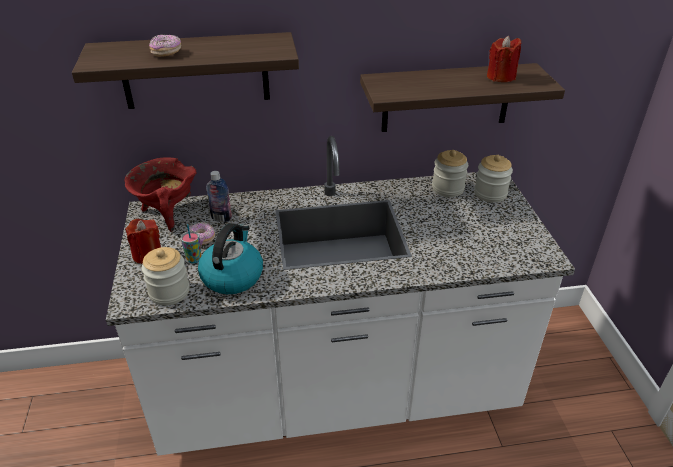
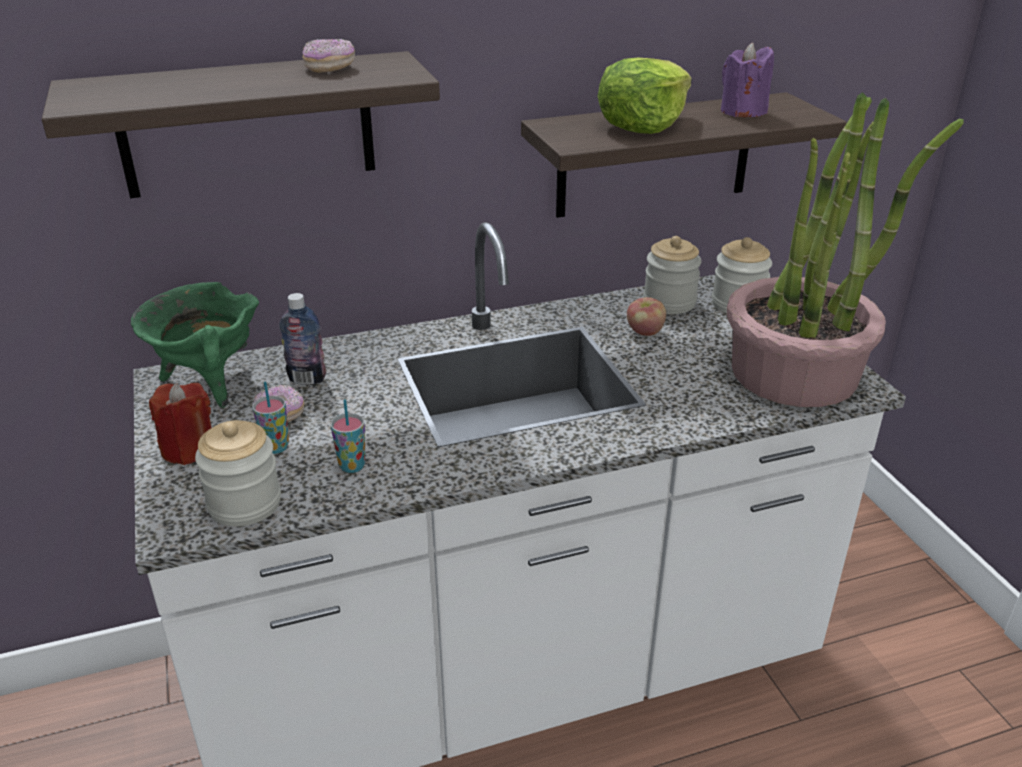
camera: 10 degrees left, 5 degrees down
red cooking pot [124,157,197,231] -> green cooking pot [131,282,259,408]
donut [149,35,181,57] -> donut moved to [302,39,355,73]
kettle [198,223,263,294] -> cup [331,399,366,473]
red candle [487,35,521,82] -> purple candle [721,42,774,117]
none -> lettuce [597,58,692,134]
none -> apple [627,297,666,336]
none -> potted plant [727,92,964,407]

